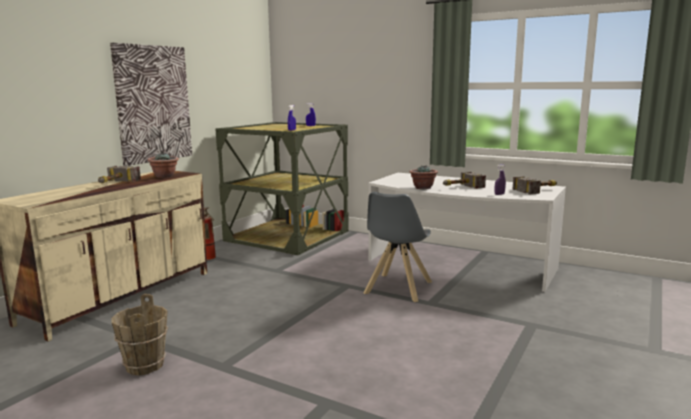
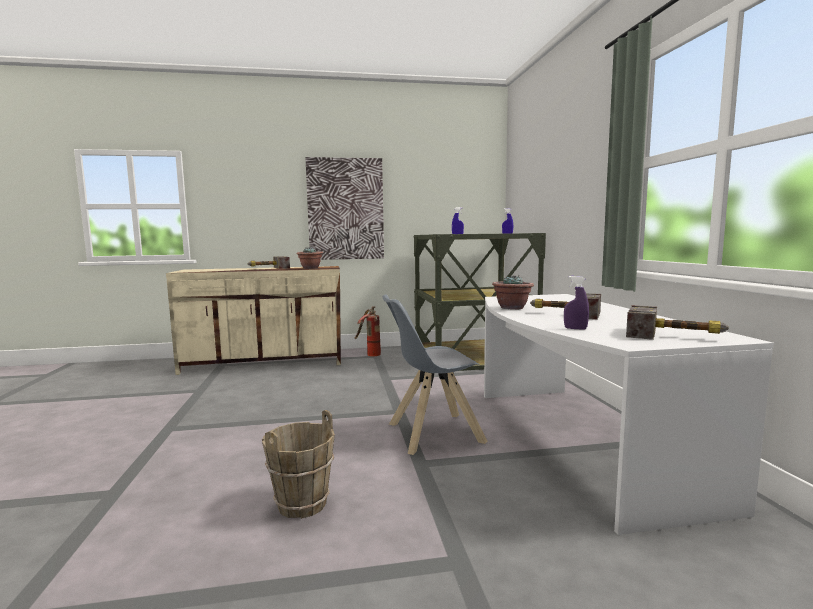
camera: 50 degrees right, 5 degrees down
brown bucket [111,294,168,375] -> brown bucket moved to [262,410,335,519]

